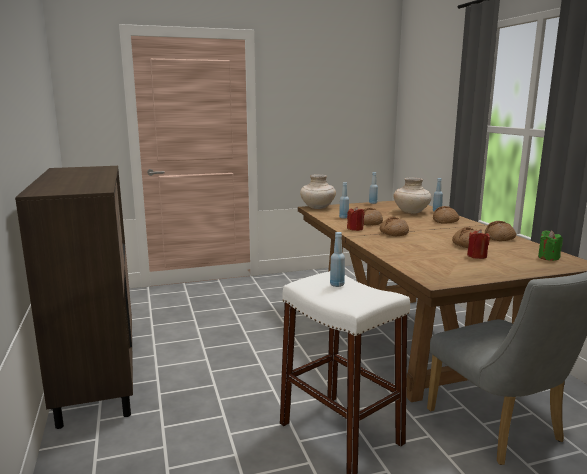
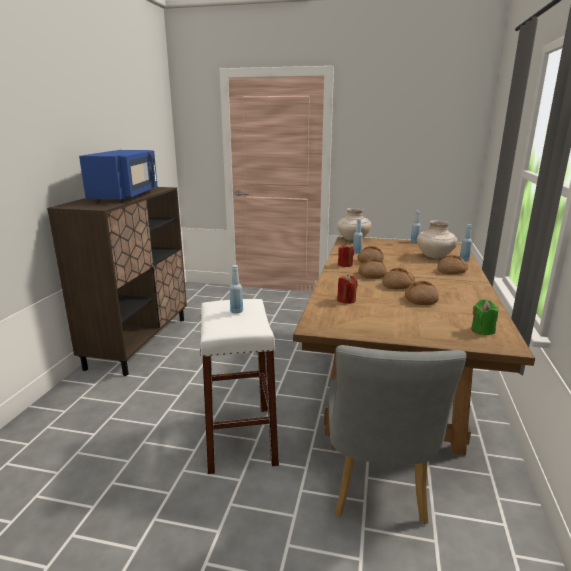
camera: 30 degrees right, 5 degrees up
red candle [467,229,490,259] -> red candle moved to [337,275,358,304]
bread [485,221,516,241] -> bread moved to [382,268,415,289]
none -> blue microwave [79,150,158,201]

